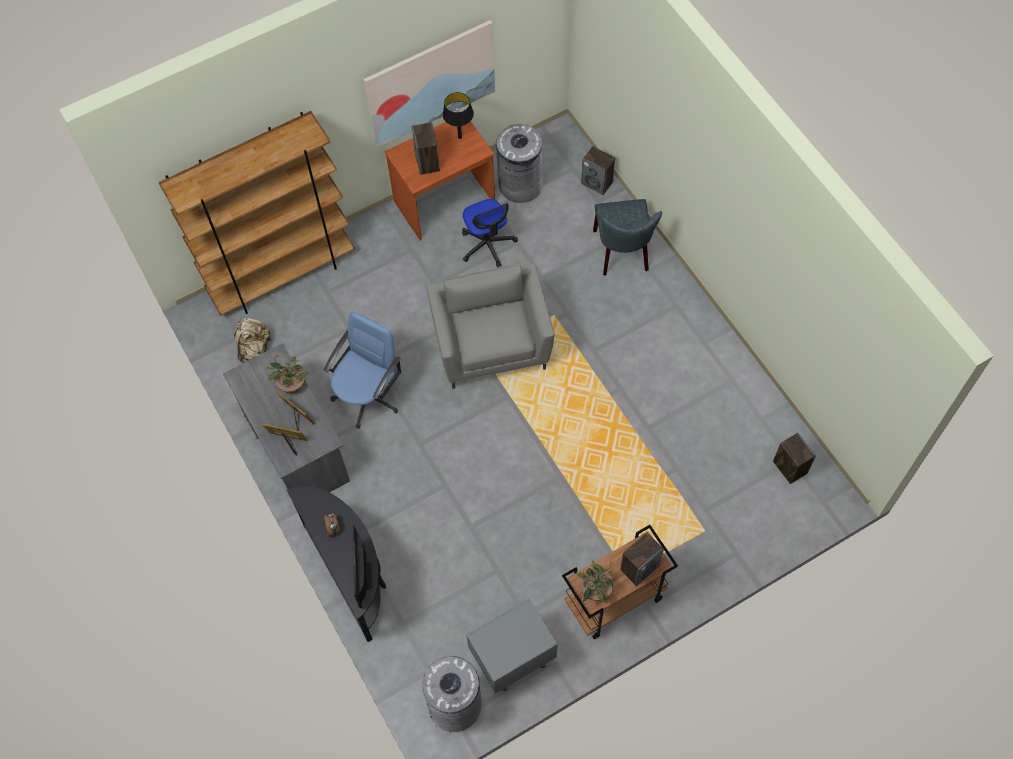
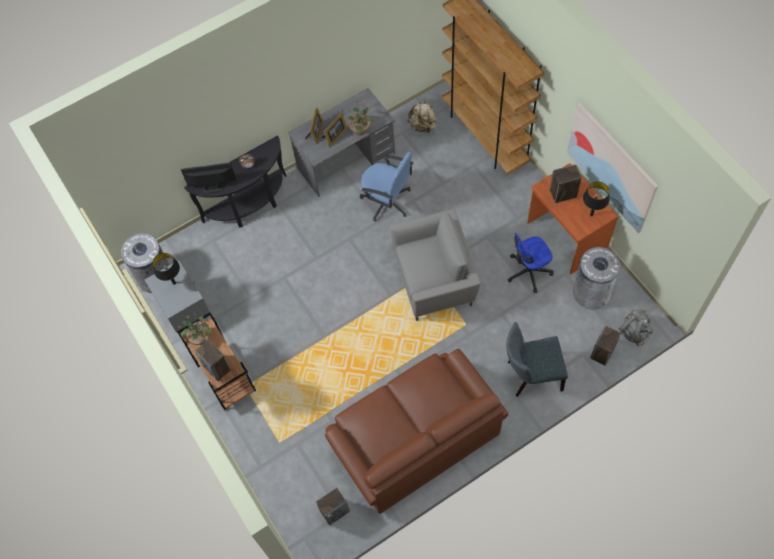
camera: 90 degrees right, 0 degrees up
none -> black table lamp [152,253,180,285]
none -> brown sofa [325,349,508,514]
none -> grey backpack [619,308,653,346]

